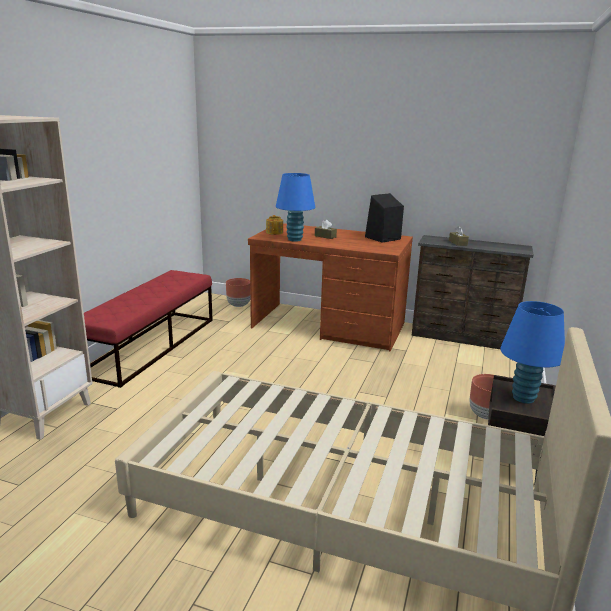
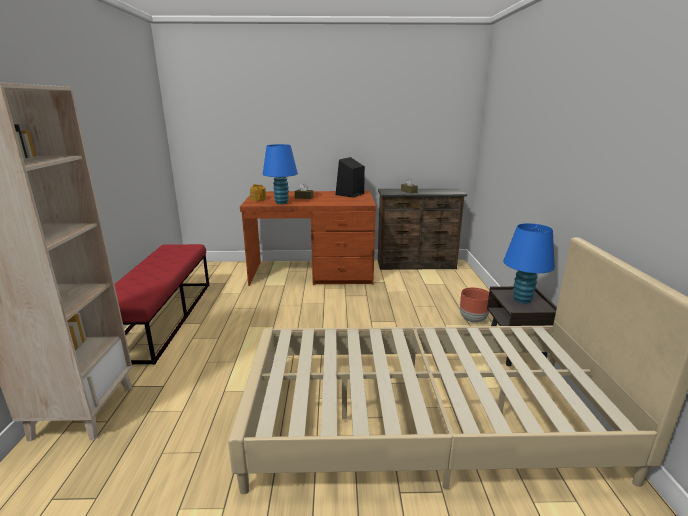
camera: 20 degrees left, 0 degrees up
brown planter [226,278,250,307] -> none

